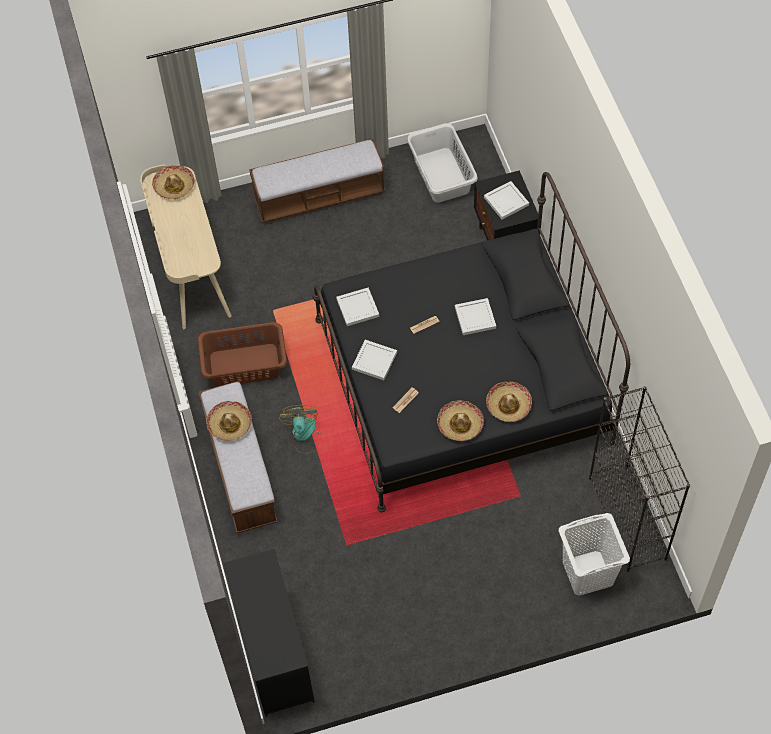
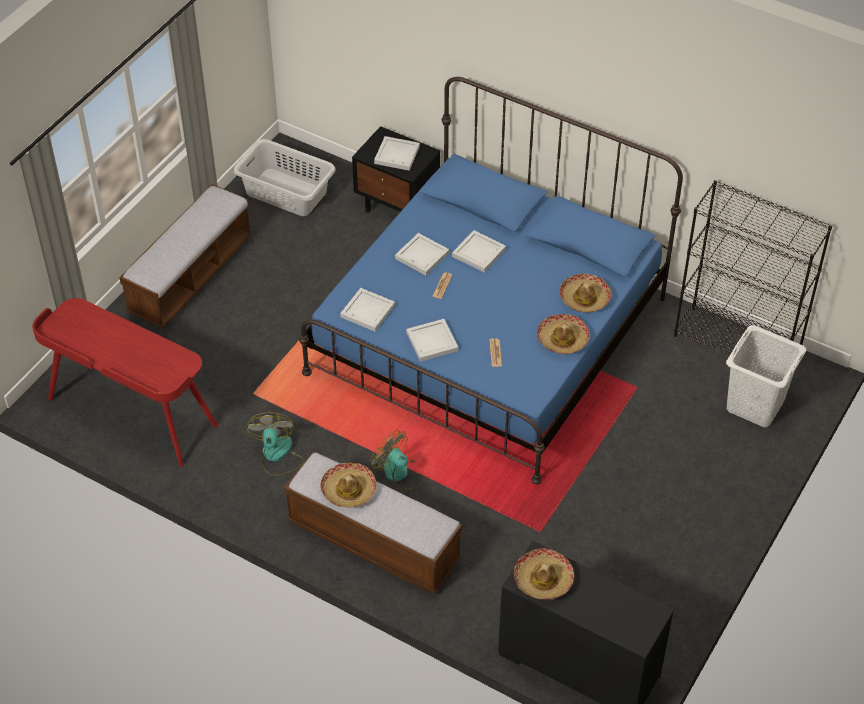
camera: 45 degrees left, 10 degrees down
beige desk [140,164,232,329] -> red desk [32,298,218,467]
hat [152,165,195,199] -> hat moved to [514,548,574,599]
brown laundry basket [198,322,287,387] -> fan [246,412,305,475]
black bed [313,172,630,512] -> blue bed [299,77,683,484]
none -> white tray [395,233,449,275]

